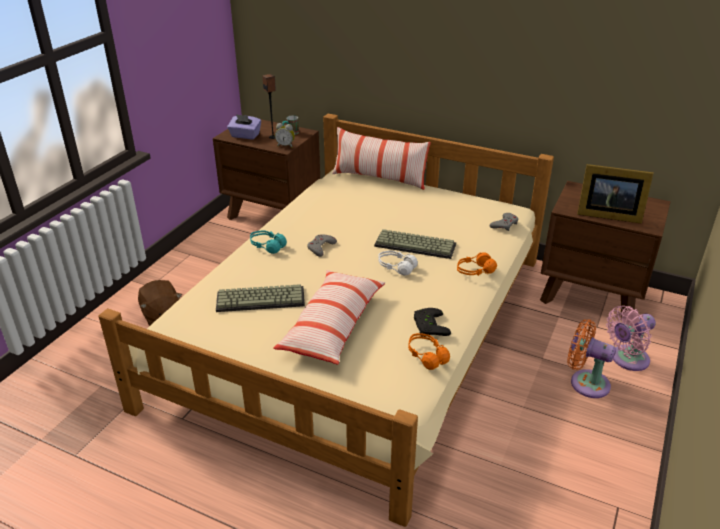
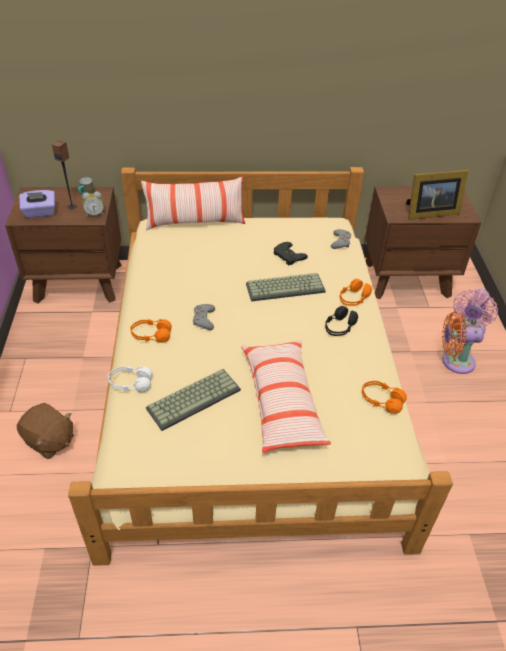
camera: 30 degrees left, 10 degrees up
turquoise headphones [250,230,287,254] -> orange headphones [130,319,172,343]
white headphones [378,251,418,276] -> white headphones moved to [108,366,153,392]
black game controller [414,308,451,337] -> black game controller moved to [274,242,308,265]
none -> black headphones [325,306,358,336]

